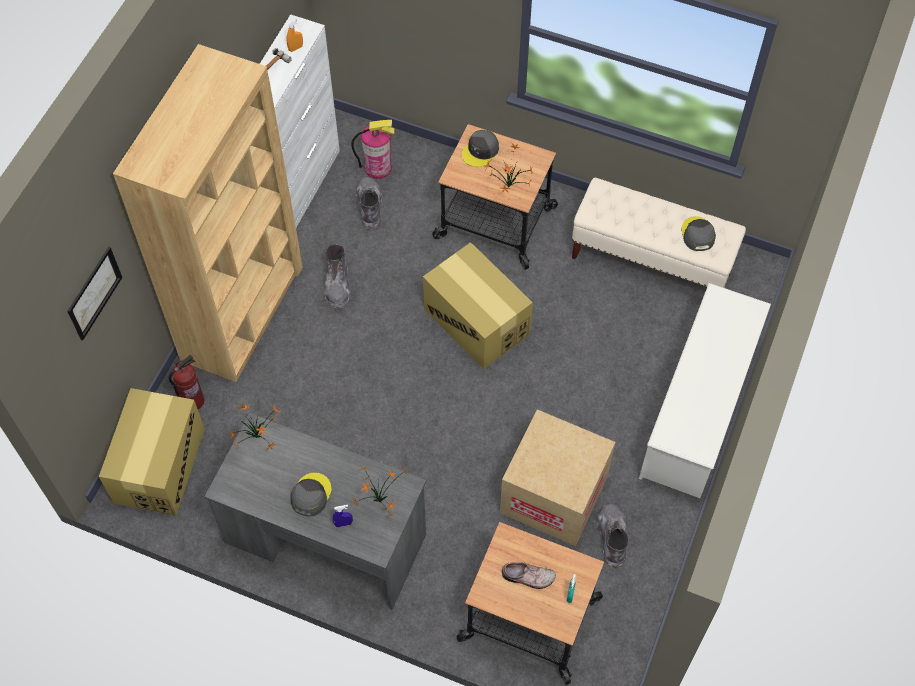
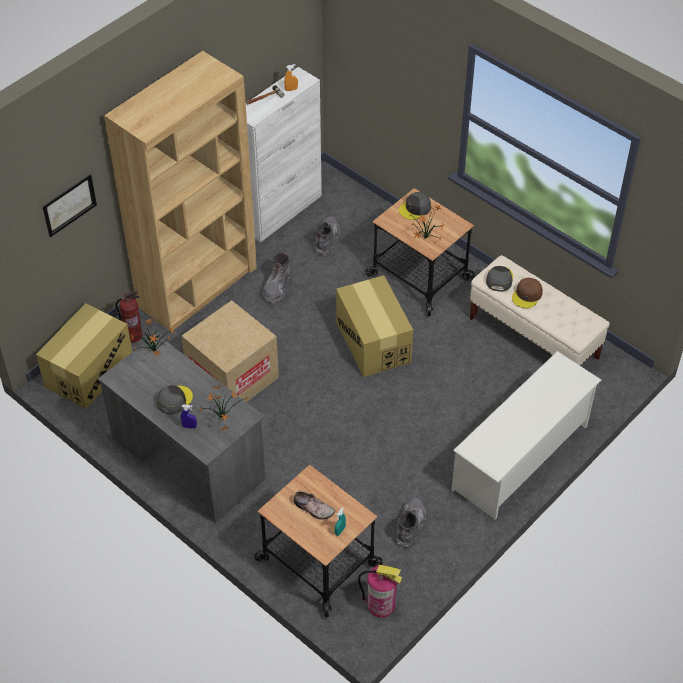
camera: 20 degrees right, 10 degrees down
fire extinguisher [351,120,395,179] -> fire extinguisher moved to [358,565,402,618]
cardboard box [500,409,616,546] -> cardboard box moved to [182,300,279,402]
grey cap [681,216,716,251] -> grey cap moved to [486,266,513,292]
none -> brown cap [512,278,543,308]

